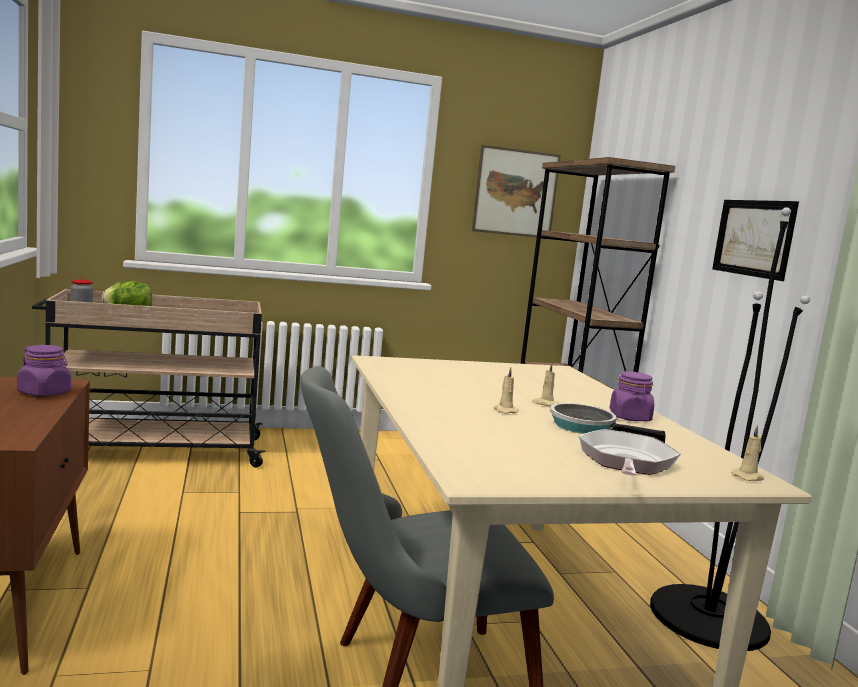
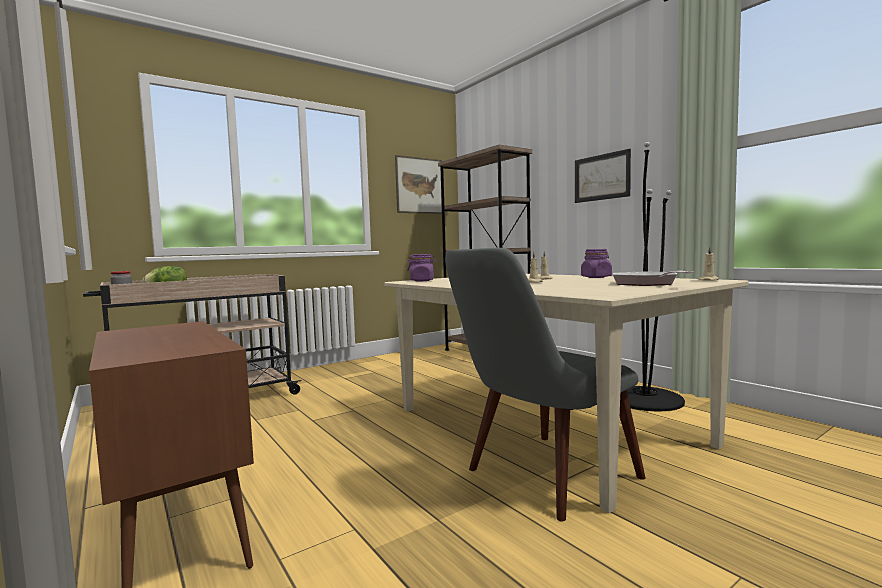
camera: 20 degrees left, 5 degrees down
purple jar [17,345,71,396] -> purple jar moved to [407,254,437,281]
frying pan [550,403,666,443] -> none

